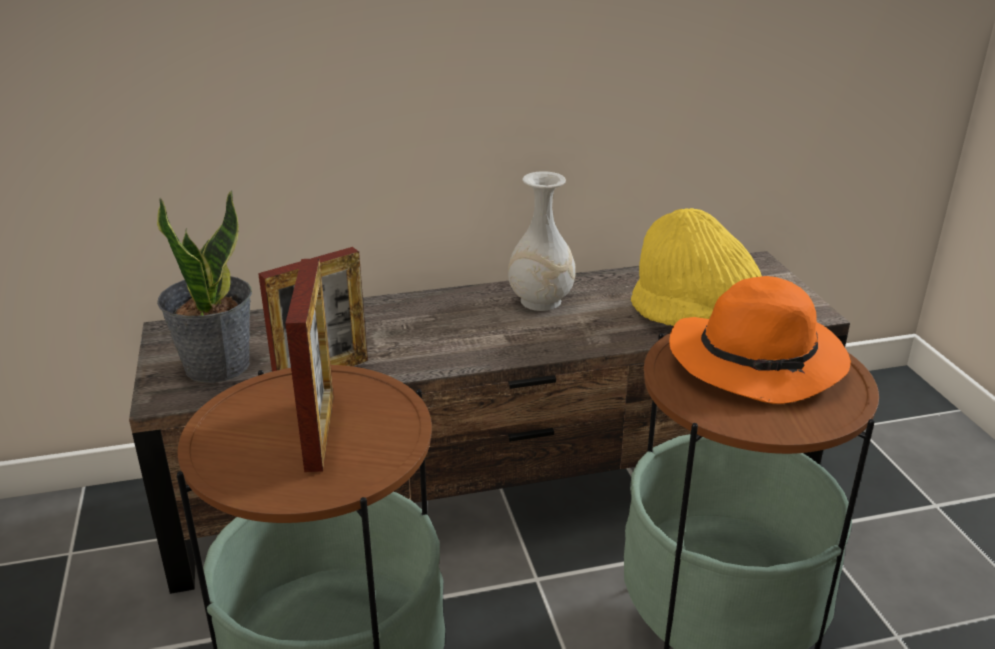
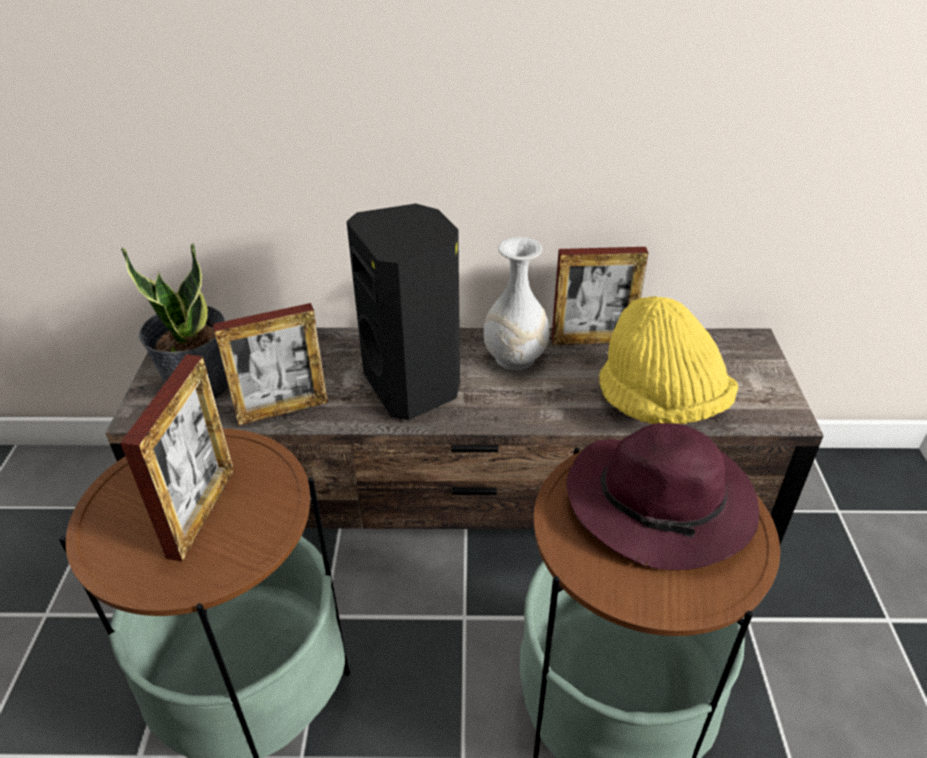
camera: 15 degrees right, 10 degrees up
orange hat [669,276,851,404] -> purple hat [567,423,759,570]
none -> black speaker [346,204,460,420]
none -> picture frame [551,247,648,345]

